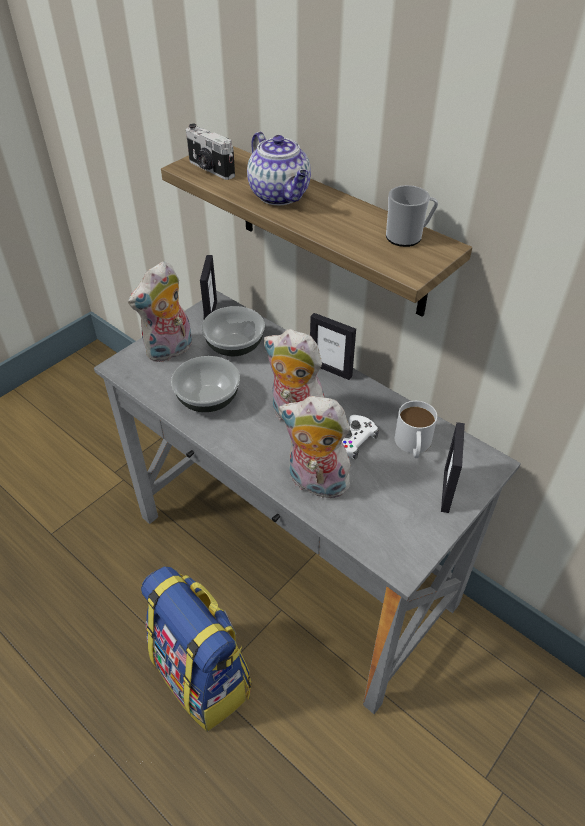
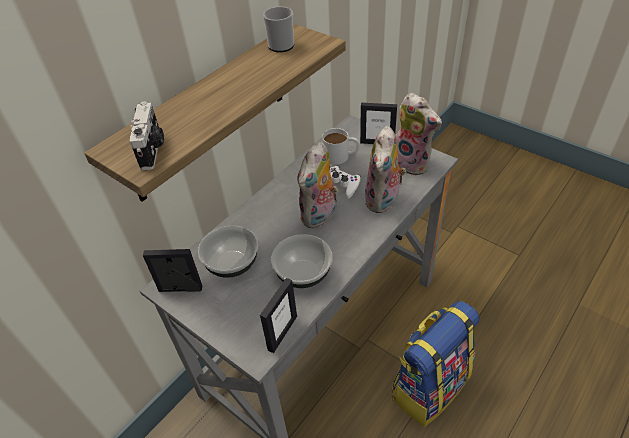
camera: 90 degrees left, 0 degrees up
plush toy [128,261,192,362] -> plush toy moved to [396,93,442,176]
camera [186,123,235,180] -> camera turned 45 degrees counterclockwise [129,101,164,170]
teapot [247,132,311,205] -> none
picture frame [310,313,356,380] -> picture frame moved to [260,278,297,353]

